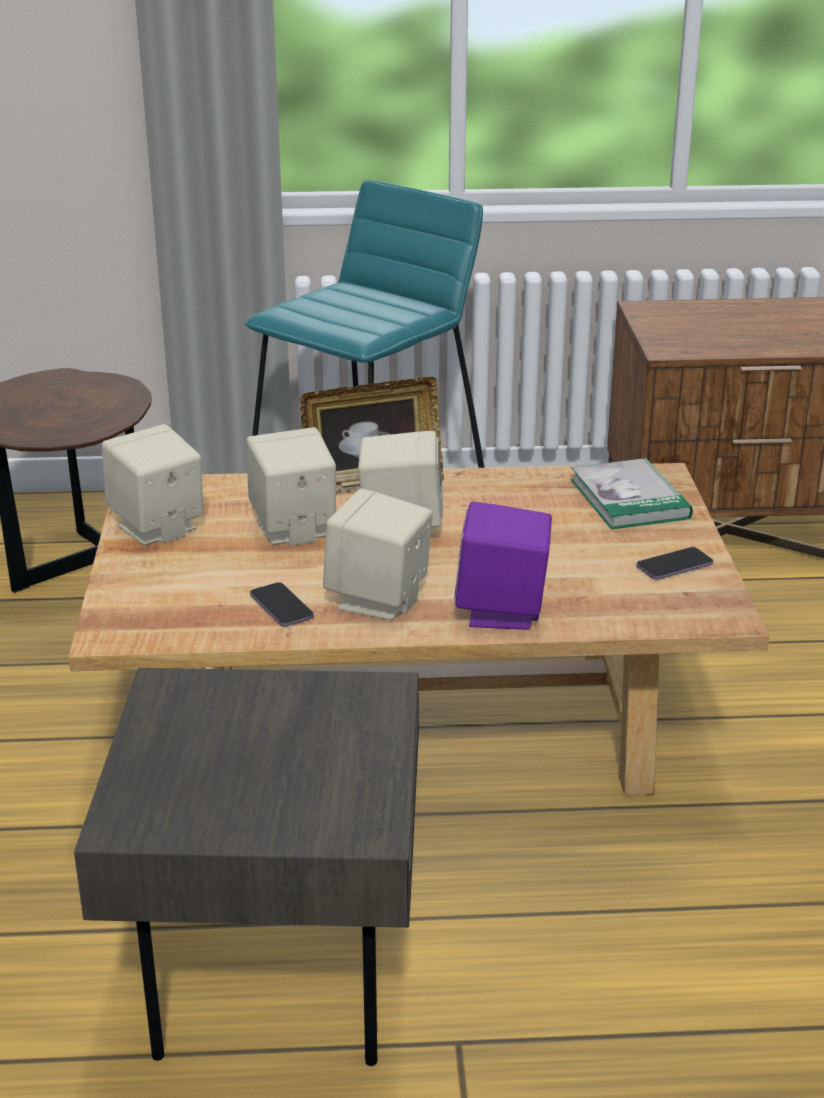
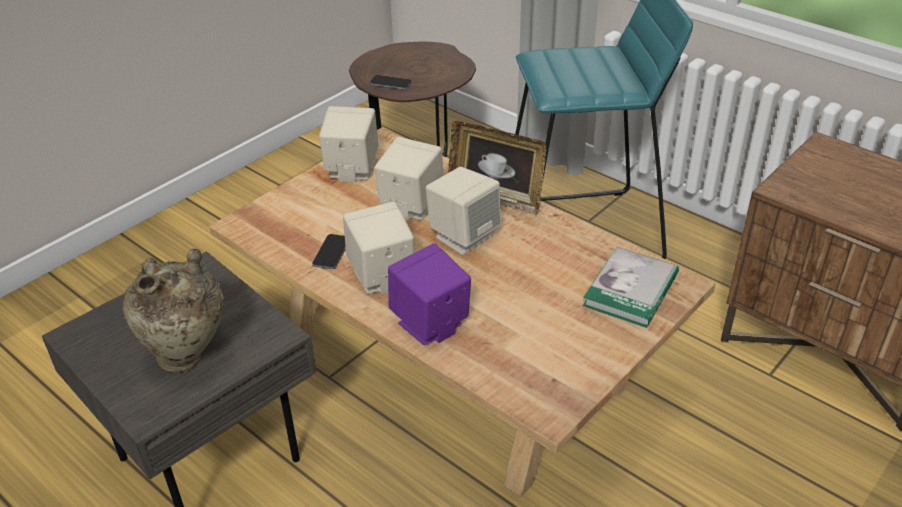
camera: 45 degrees right, 10 degrees up
phone [637,547,713,580] -> phone moved to [370,75,412,90]
none -> beige vase [123,249,224,372]

